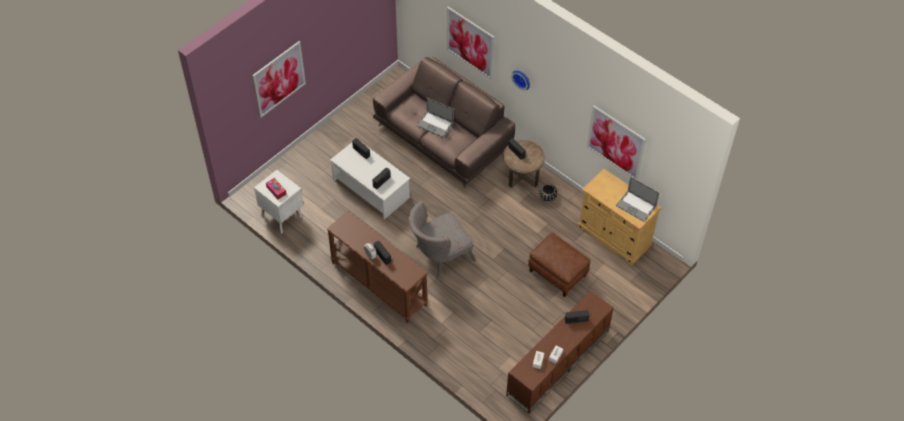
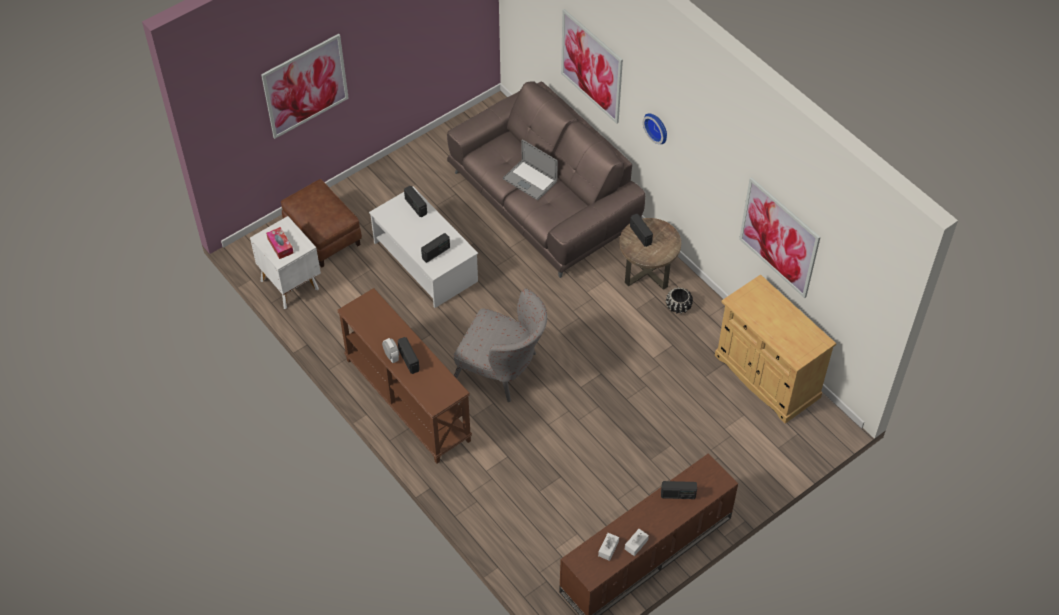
camera: 10 degrees right, 0 degrees up
grey armchair [409,201,475,278] -> grey armchair turned 135 degrees counterclockwise [454,288,547,402]
brown ottoman [528,233,591,297] -> brown ottoman moved to [281,179,362,268]
laptop [616,177,659,222] -> none

